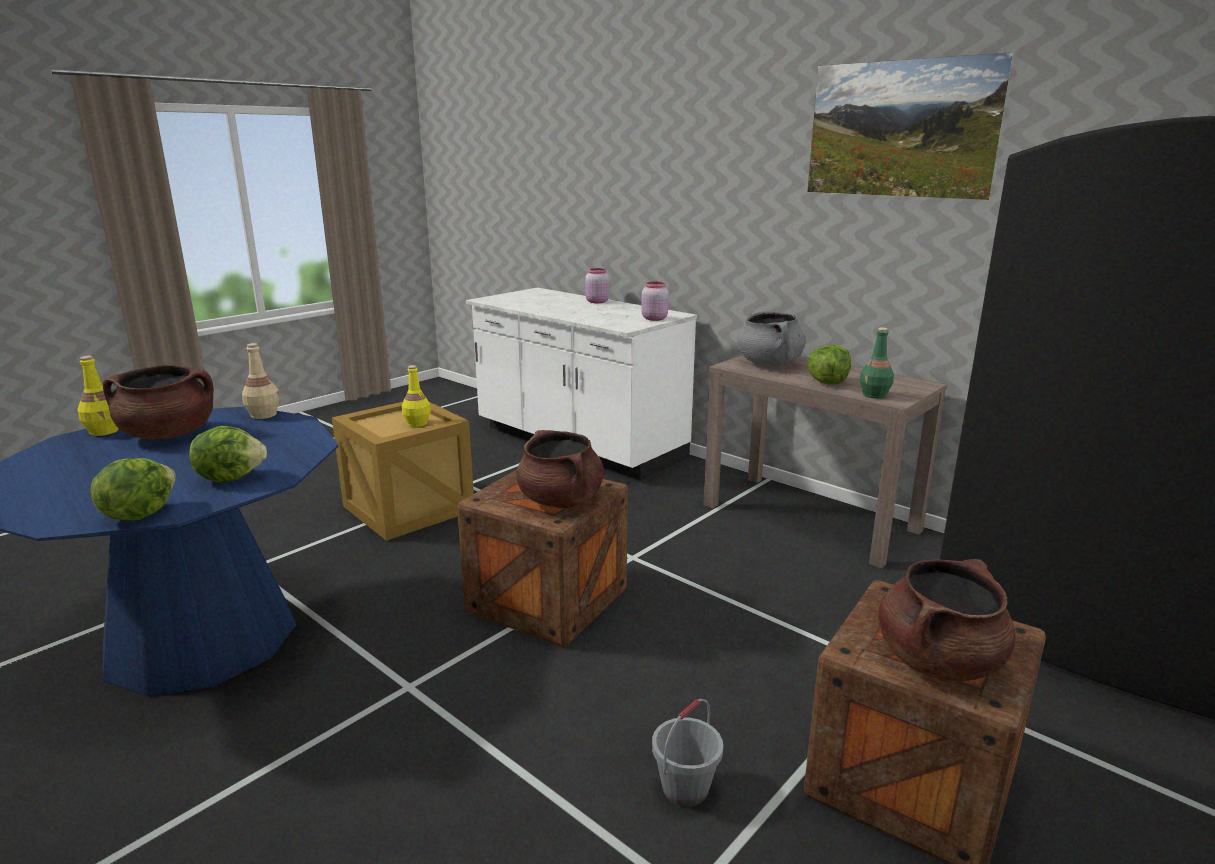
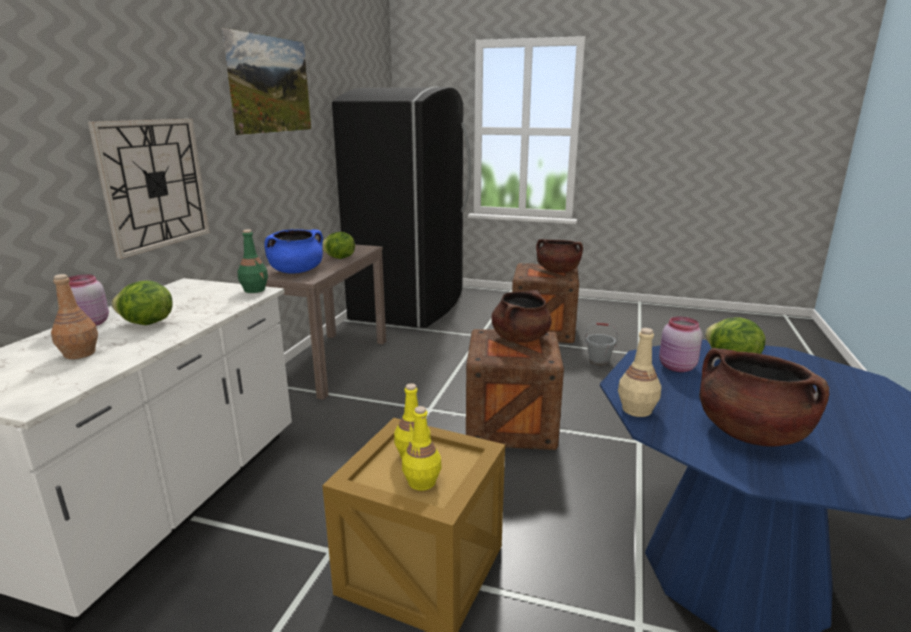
camera: 115 degrees left, 0 degrees up
yellow bottle [77,356,119,436] -> yellow bottle moved to [402,406,442,491]
lettuce [90,458,176,520] -> lettuce moved to [111,281,173,325]
pink jar [641,282,669,321] -> pink jar moved to [659,316,703,372]
grey cooking pot [737,310,806,367] -> blue cooking pot [264,229,323,274]
green bottle [860,327,894,399] -> green bottle moved to [238,229,268,293]
none -> brown bottle [51,274,98,359]
none -> wall clock [88,119,210,259]

